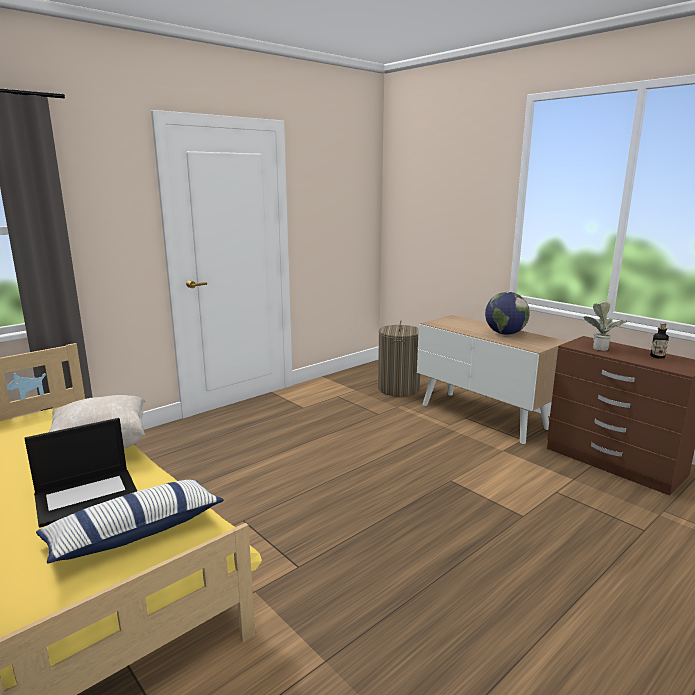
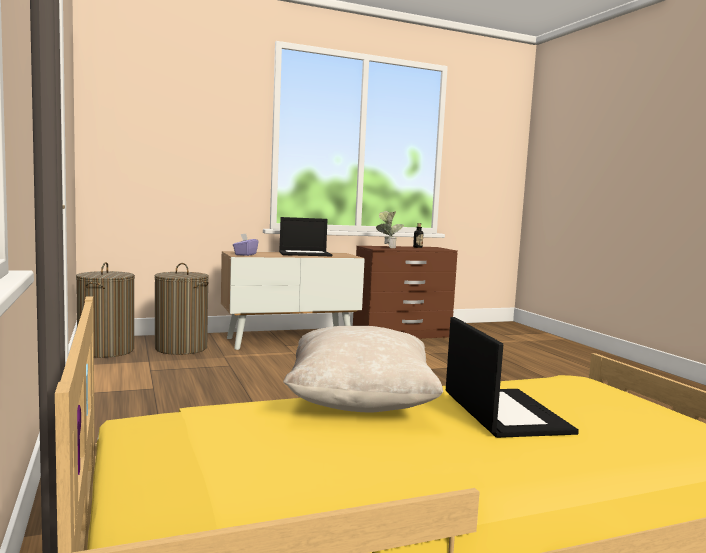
camera: 70 degrees left, 10 degrees down
pillow [36,480,224,563] -> none
globe [485,292,530,335] -> laptop [279,217,332,256]
none -> laundry basket [76,262,135,358]
none -> purple tissue box [233,234,258,256]

